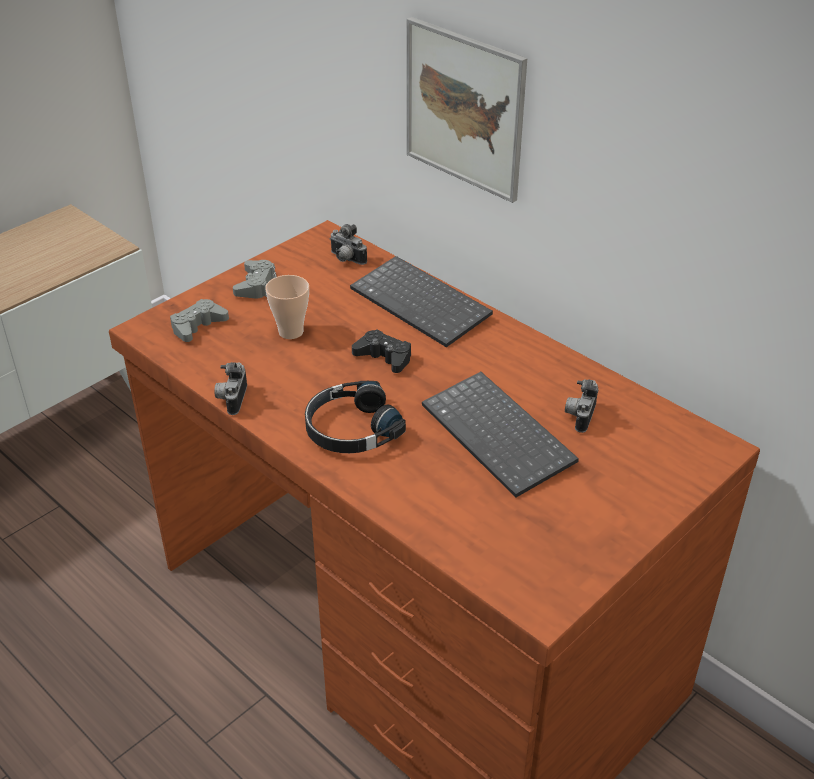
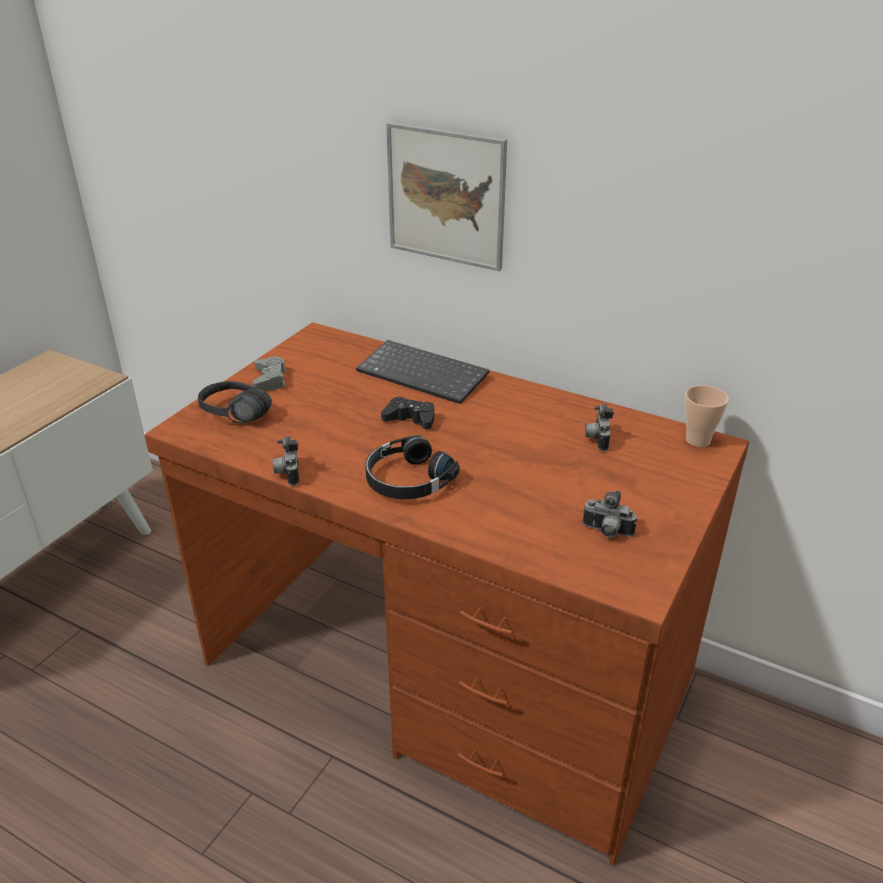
camera: 15 degrees left, 5 degrees down
grey game controller [170,299,229,342] -> black headphones [198,381,272,423]
cup [265,275,309,339] -> cup moved to [685,385,729,447]
camera [330,224,367,265] -> camera moved to [583,490,637,538]
keyboard [422,372,578,497] -> none

